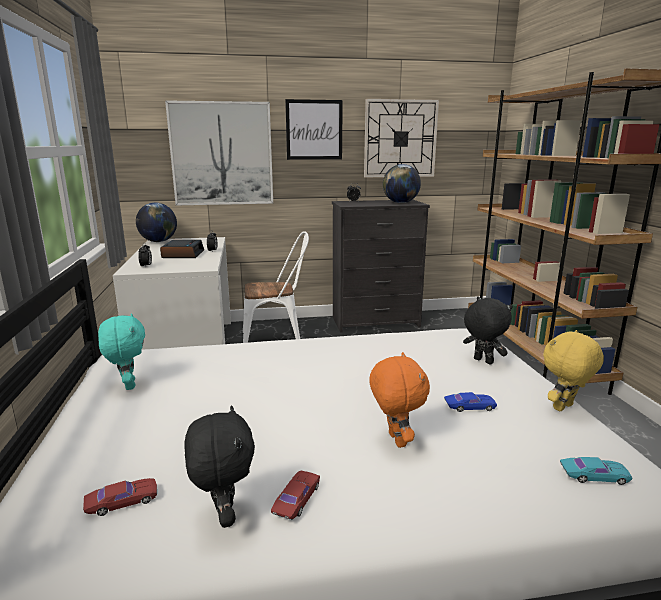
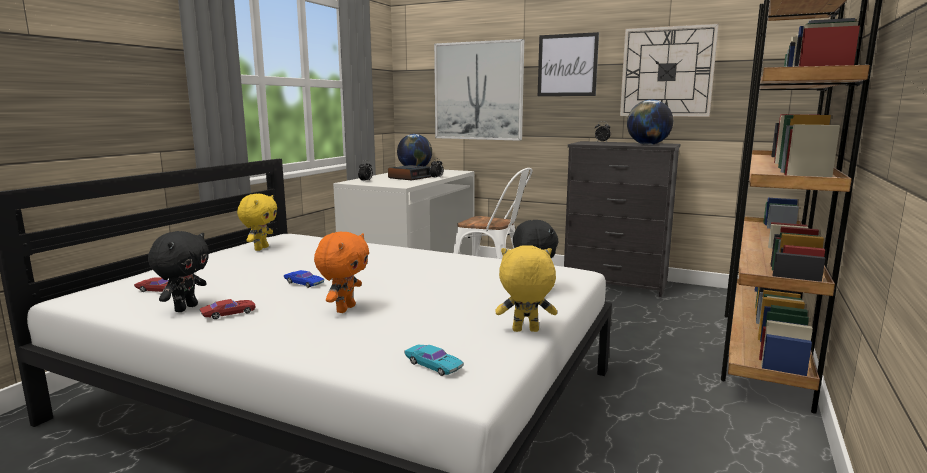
camera: 35 degrees right, 5 degrees down
turquoise plush toy [98,313,145,390] -> yellow plush toy [237,194,277,251]
blue toy car [444,392,497,412] -> blue toy car moved to [284,270,324,288]

